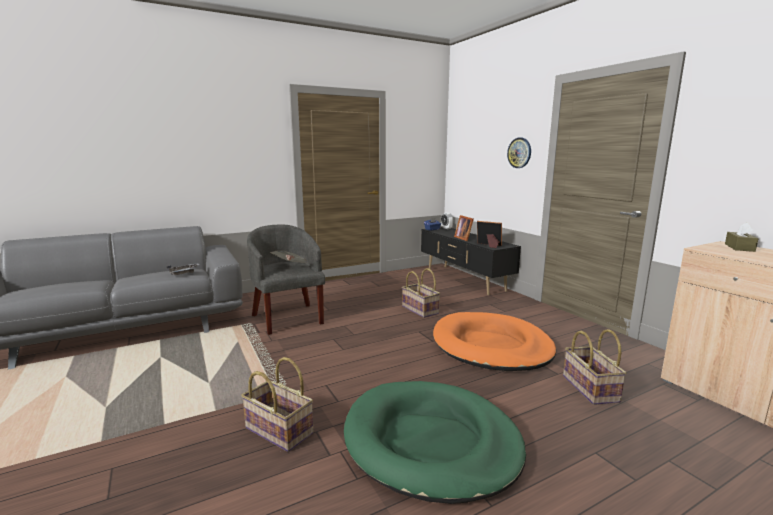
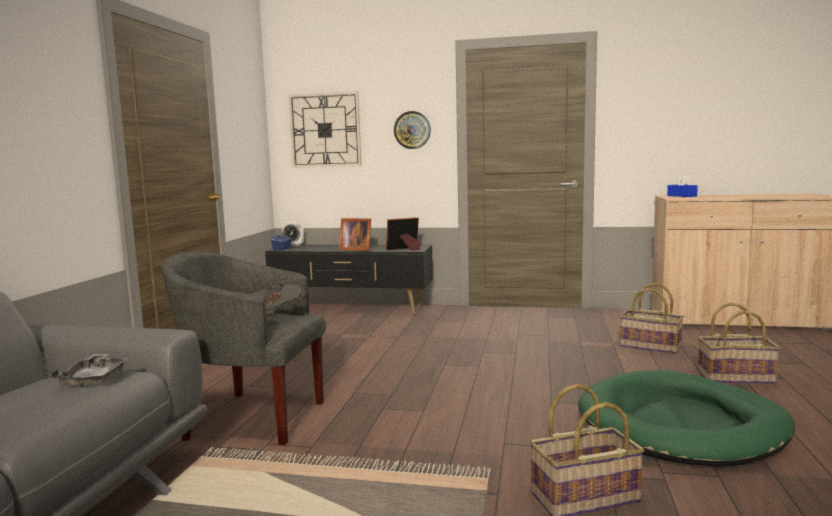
camera: 50 degrees left, 5 degrees down
basket [402,268,440,318] -> basket moved to [698,302,780,384]
orange dog bed [433,312,556,371] -> none
brown tissue box [725,222,758,252] -> blue tissue box [667,174,698,197]
none -> wall clock [288,91,362,168]

